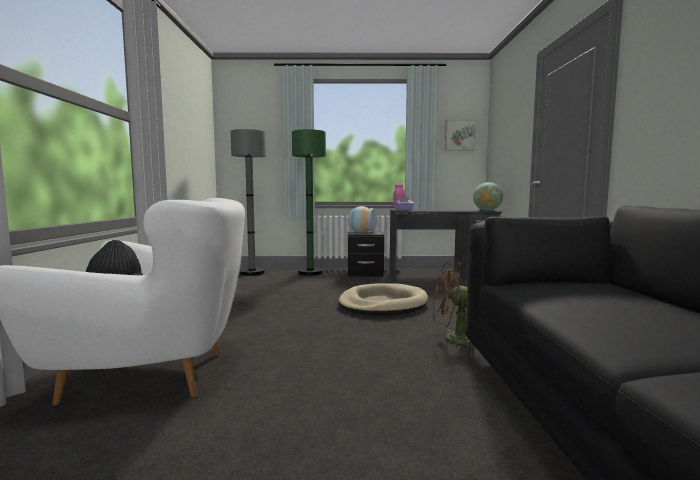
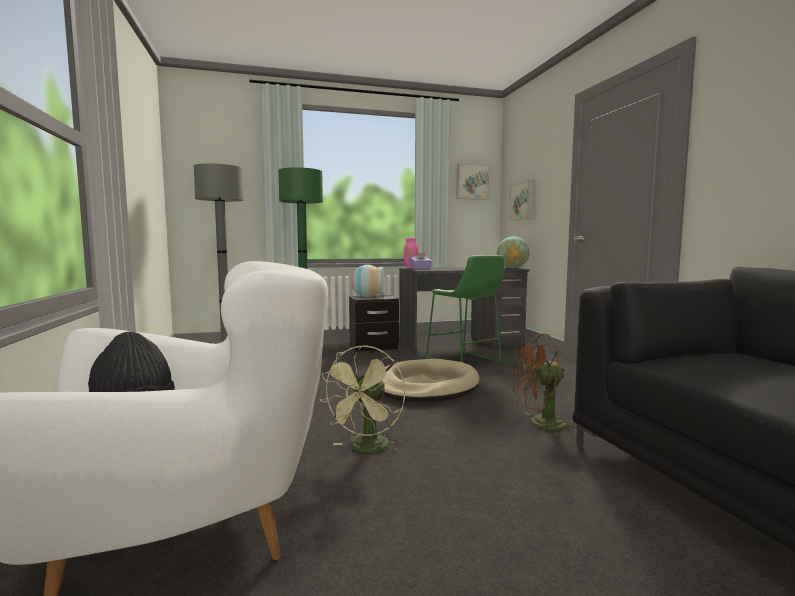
camera: 15 degrees left, 0 degrees up
none -> green fan [319,345,405,453]
none -> green stool [425,255,504,364]
none -> picture [509,180,534,221]

